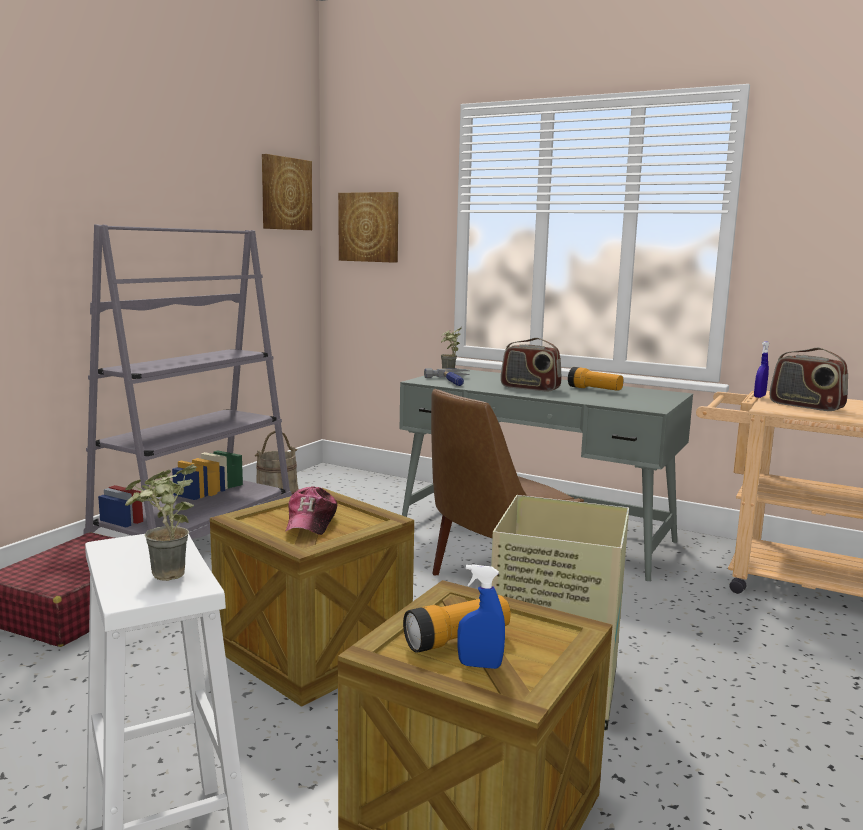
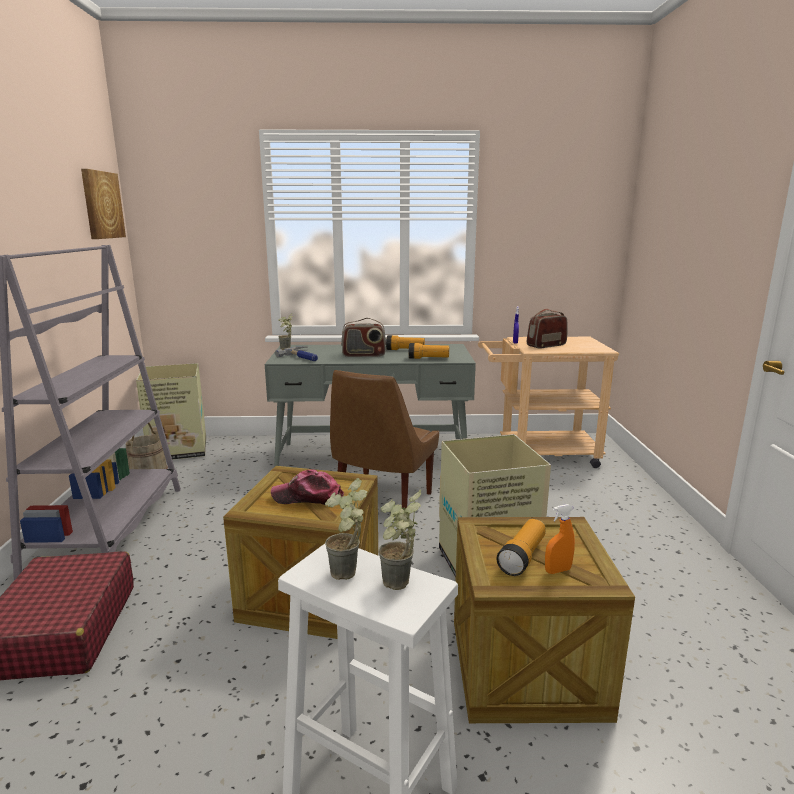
camera: 30 degrees left, 5 degrees up
cap [285,486,337,535] -> cap turned 120 degrees clockwise [271,470,344,505]
picture [338,192,398,263] -> none
blue spray bottle [458,564,505,669] -> orange spray bottle [545,504,575,574]
radio [770,348,848,411] -> radio turned 135 degrees clockwise [527,308,567,349]
none -> cardboard box [136,363,206,460]
none -> potted plant [325,478,367,580]
none -> flashlight [409,343,449,359]

